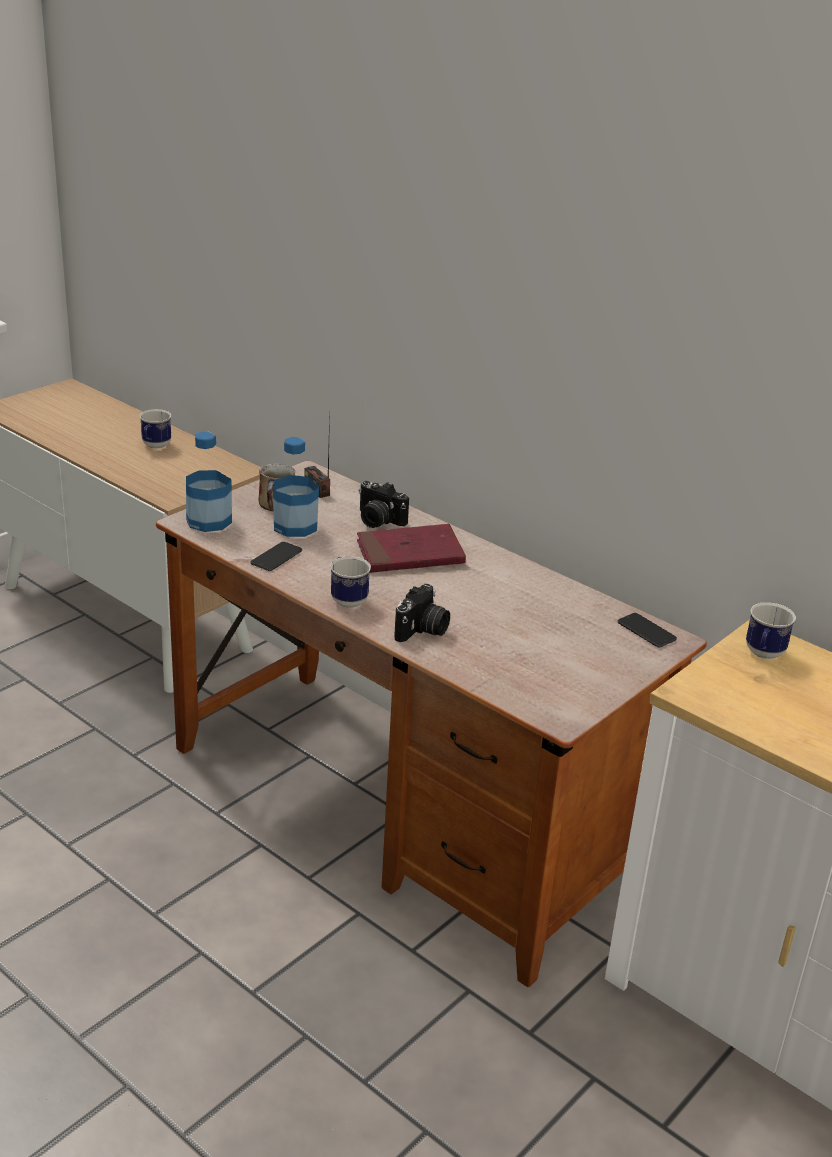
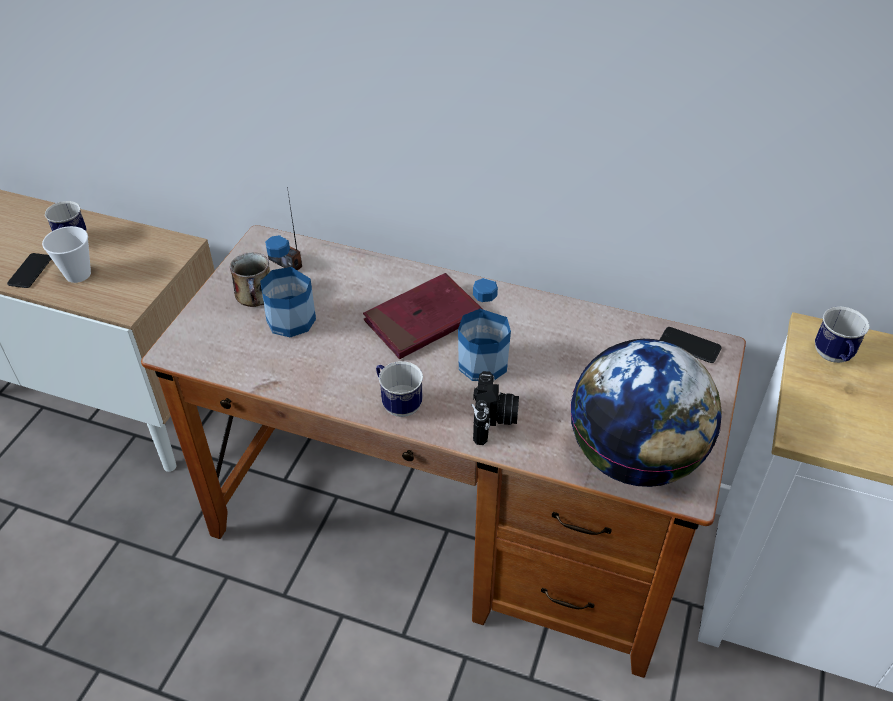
camera: 20 degrees left, 15 degrees up
bottle [186,432,232,532] -> bottle moved to [458,278,511,381]
phone [250,542,302,571] -> phone moved to [7,253,51,288]
camera [359,481,409,528] -> none
none -> cup [42,226,91,283]
none -> globe [570,339,722,487]

